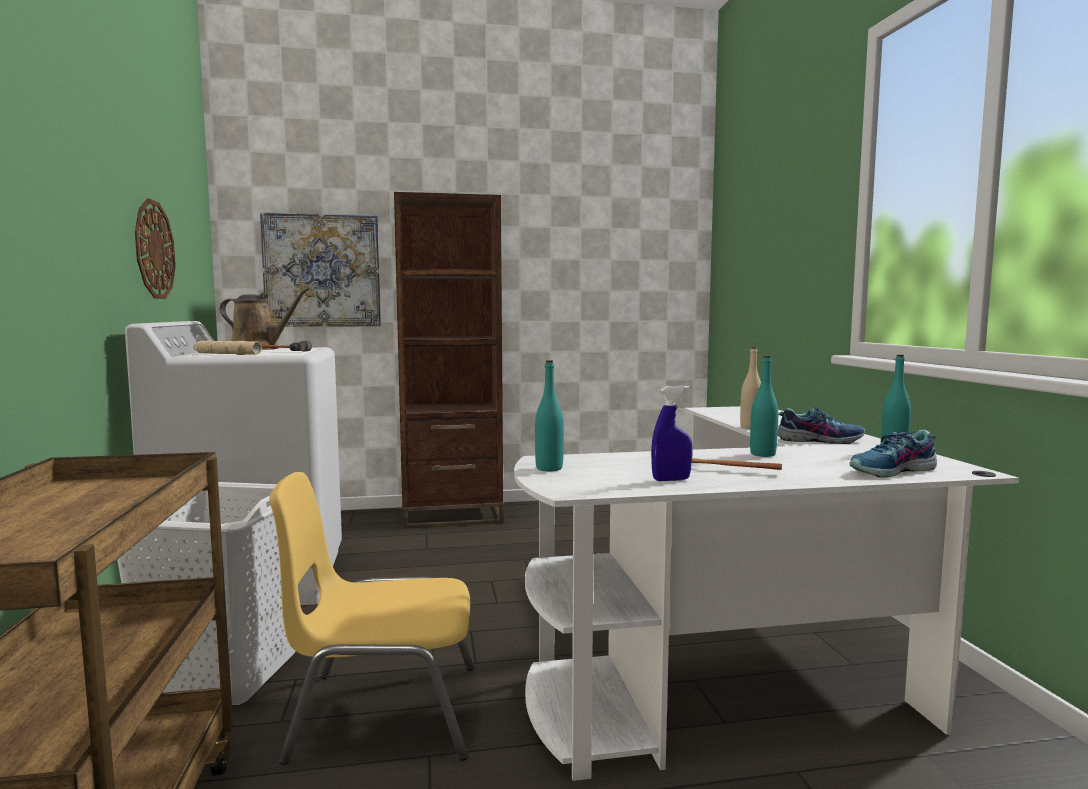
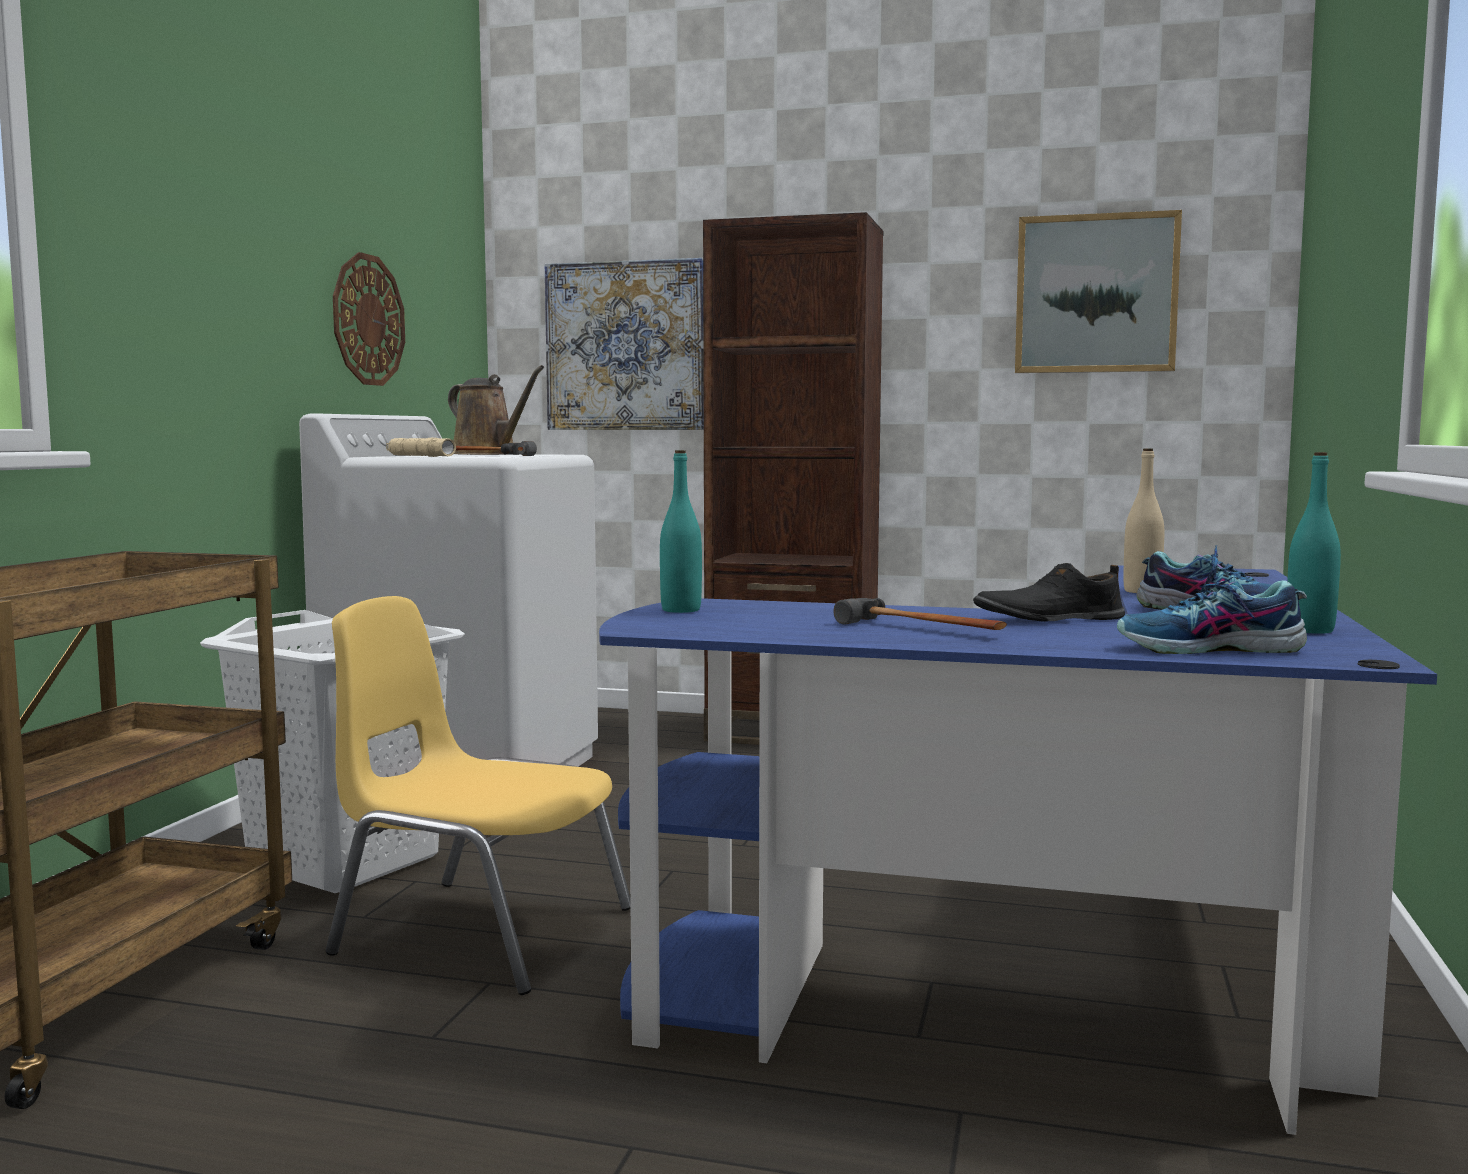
camera: 25 degrees right, 0 degrees up
white desk [514,406,1019,781] -> blue desk [599,565,1437,1135]
blue spray bottle [651,385,692,481] -> none
turquoise bottle [750,356,778,457] -> black shoe [973,563,1125,622]
none -> picture [1015,210,1182,373]

